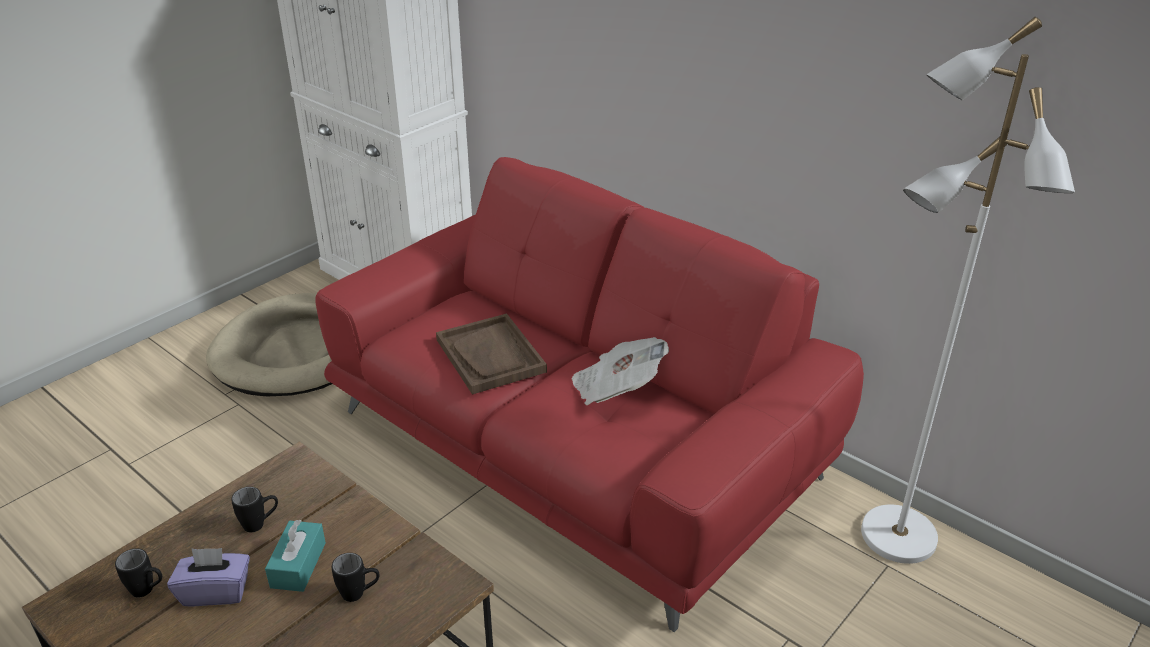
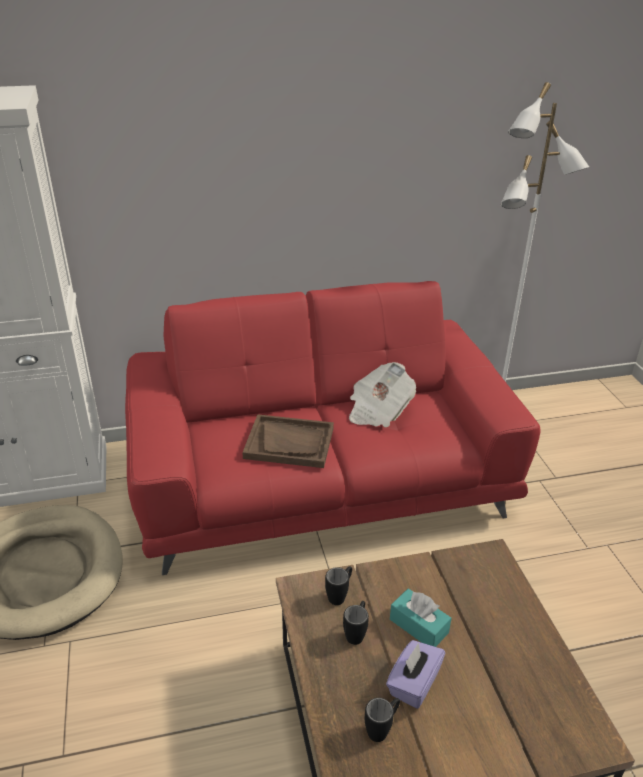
camera: 55 degrees left, 0 degrees up
black mug [332,553,380,602] -> black mug moved to [325,566,352,605]

